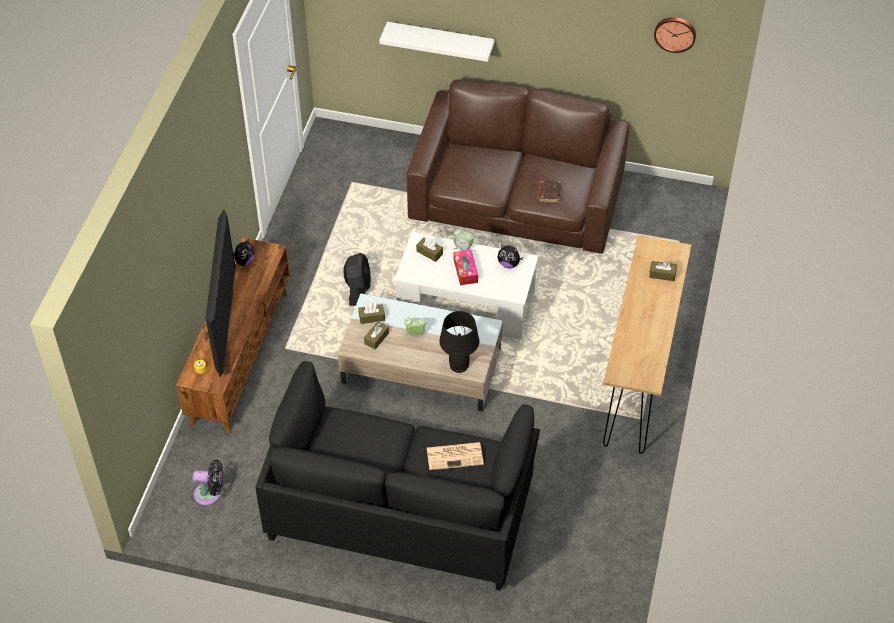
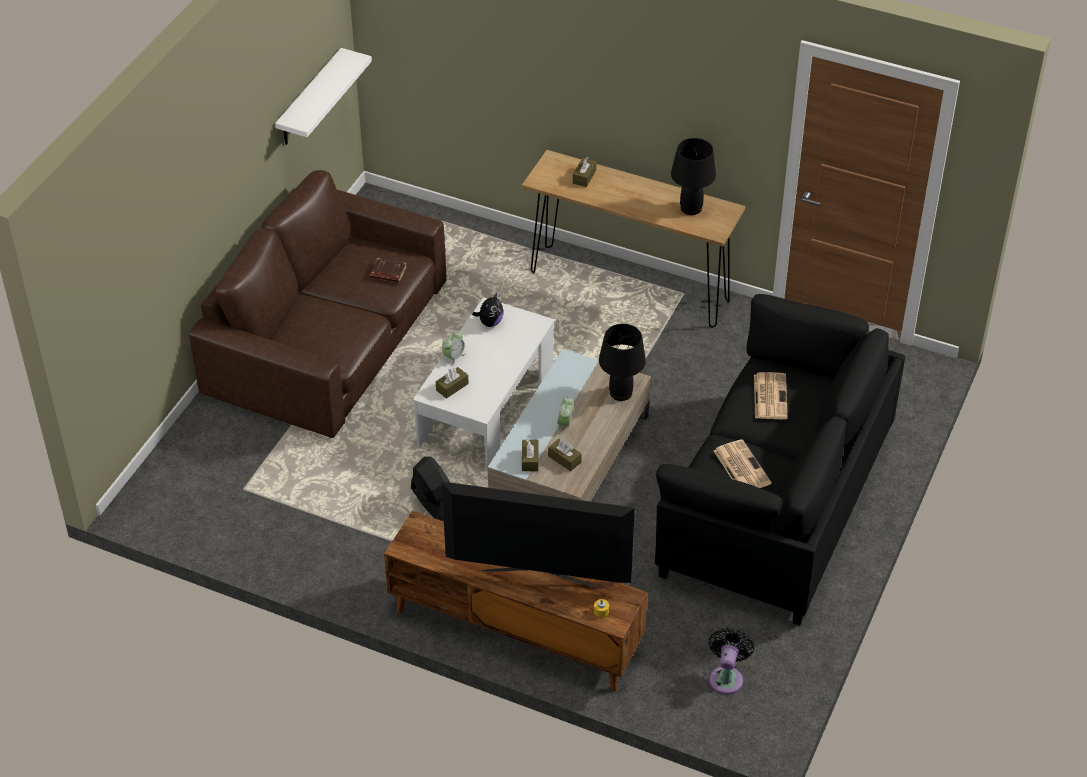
camera: 80 degrees left, 5 degrees down
plush toy [233,238,255,266] -> none
black fan [343,253,371,306] -> black fan turned 45 degrees clockwise [411,456,450,521]
white shelf [379,22,494,62] -> white shelf moved to [275,48,372,145]
tissue box [454,250,478,285] -> none
wall clock [654,17,696,53] -> none
none -> black table lamp [671,138,716,215]
none -> newspaper [714,439,772,488]

